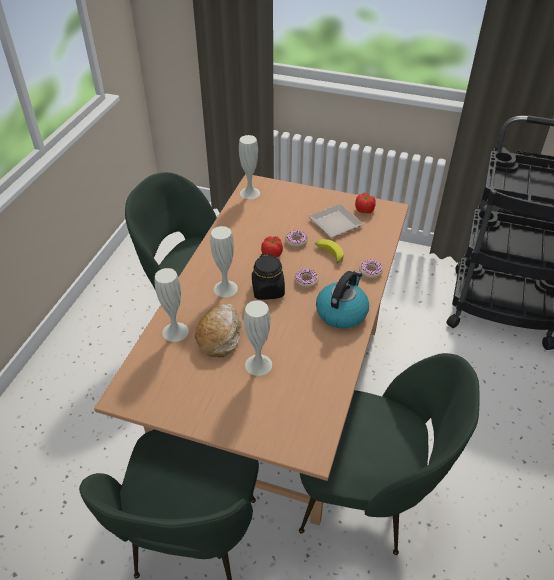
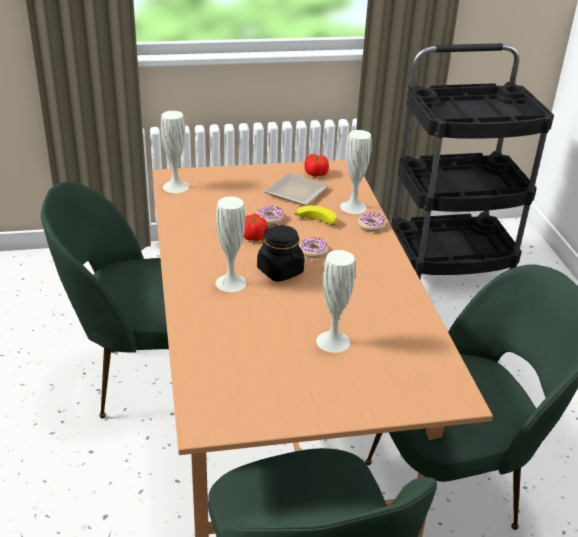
camera: 30 degrees left, 10 degrees down
white vase [155,268,189,342] -> white vase moved to [340,130,372,214]
bread [195,304,242,357] -> none
kettle [316,271,369,329] -> none

